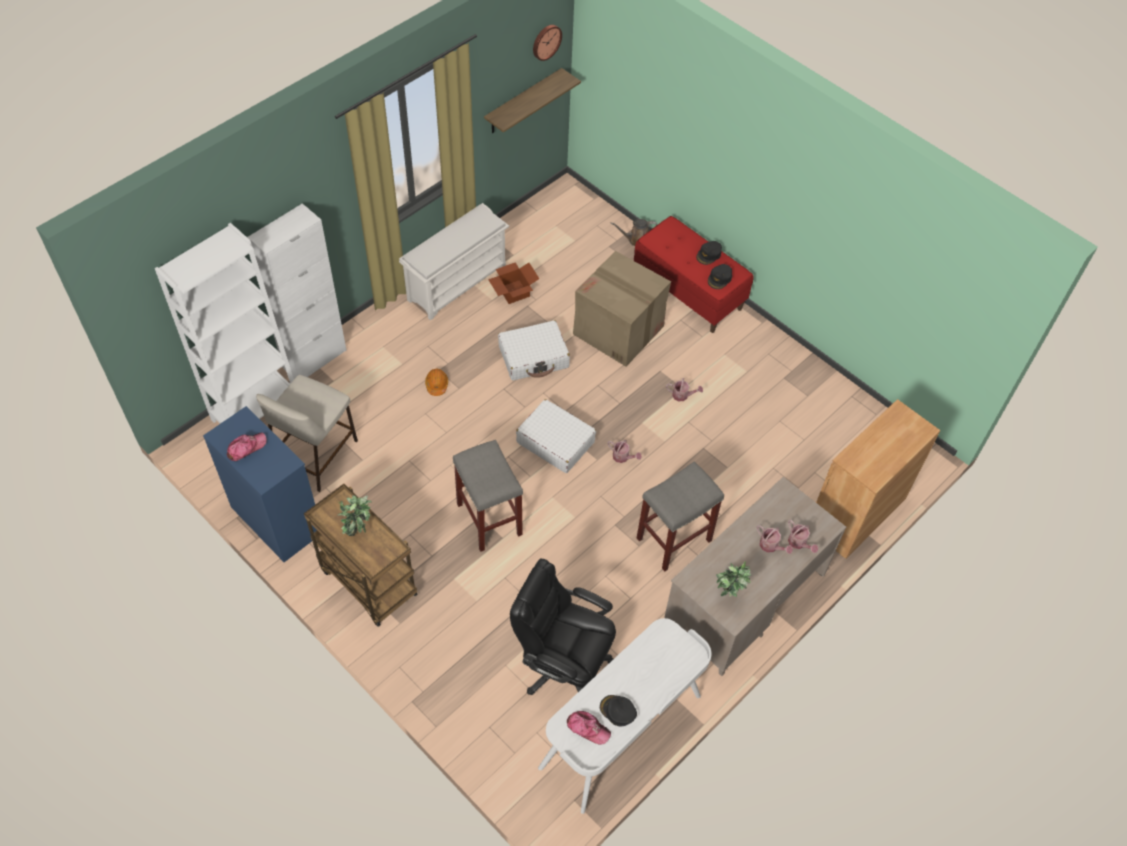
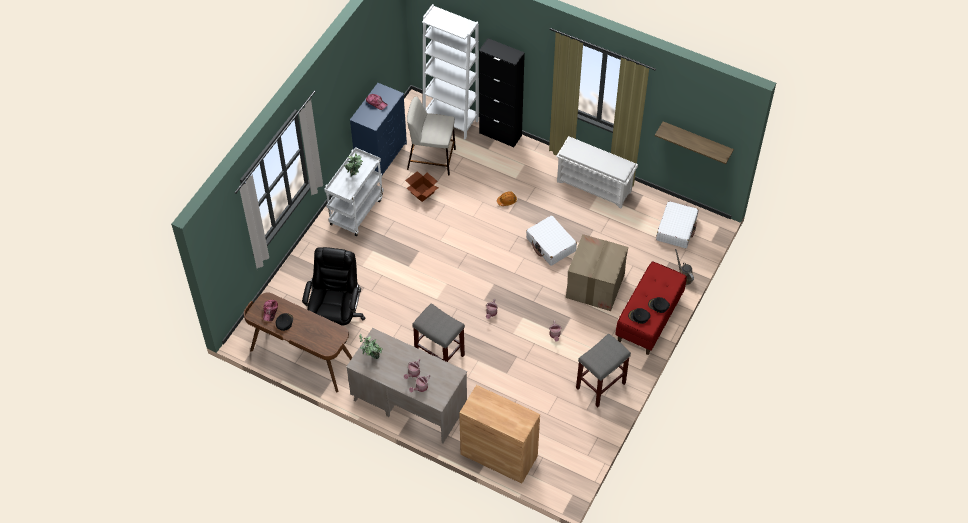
camera: 75 degrees right, 0 degrees up
white cabinet [247,203,347,379] -> black cabinet [479,38,525,148]
brown cart [304,484,418,627] -> white cart [324,147,384,236]
grey stool [453,440,523,552] -> grey stool moved to [576,333,631,408]
cardboard box [488,262,539,304] -> cardboard box moved to [405,171,439,202]
white suitcase [516,399,596,473] -> white suitcase moved to [656,201,698,248]
wall clock [533,25,562,61] -> none
white desk [538,618,711,814] -> brown desk [244,293,353,392]

